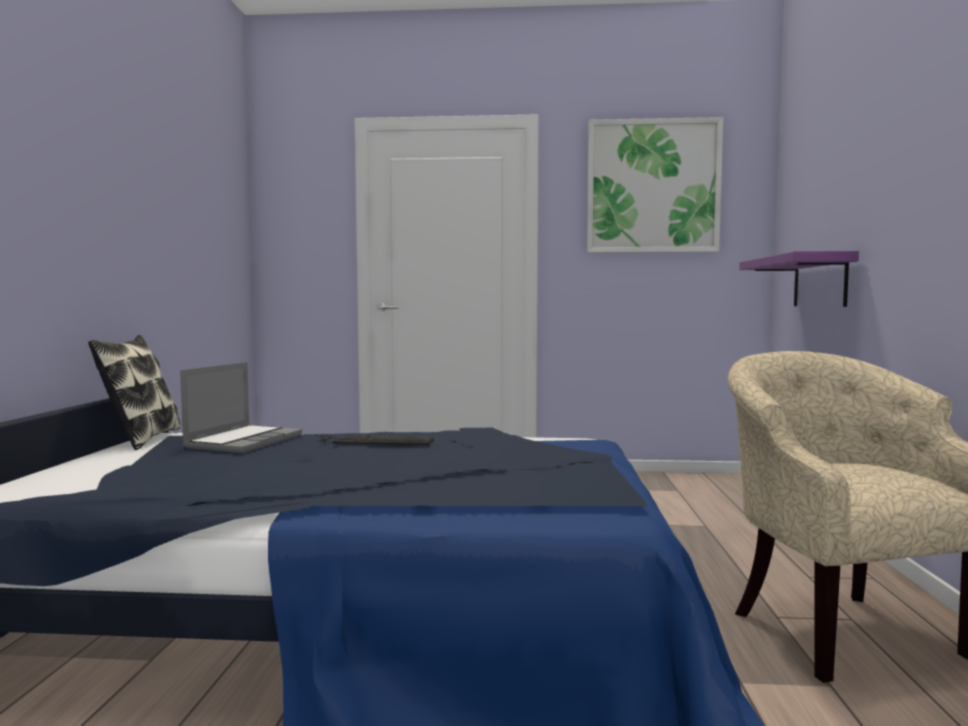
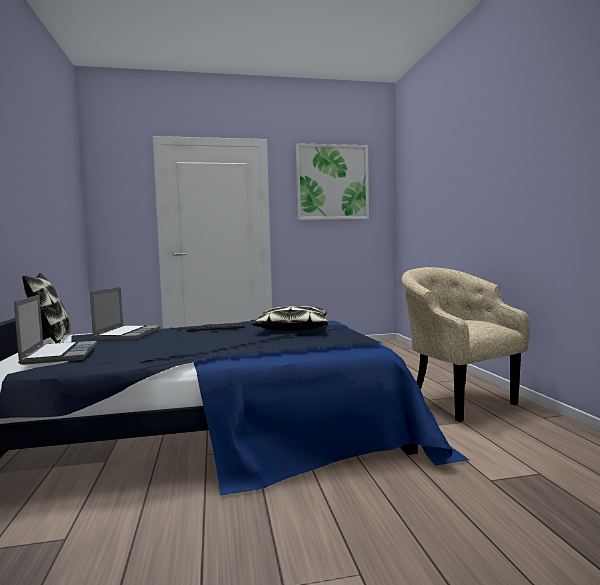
camera: 15 degrees left, 0 degrees up
purple shelf [739,251,859,307] -> none
none -> laptop [14,295,97,365]
none -> pillow [252,306,328,331]

